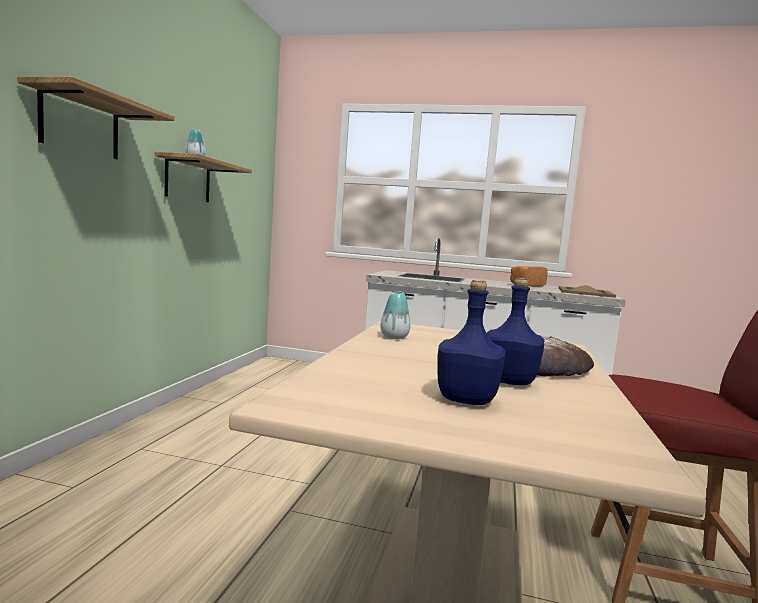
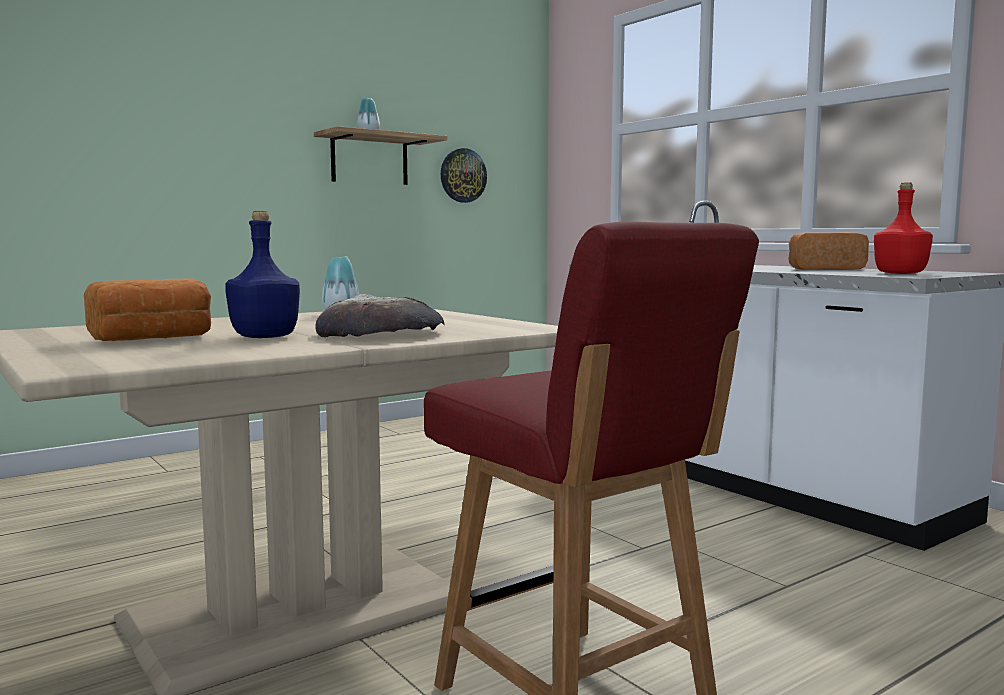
camera: 40 degrees right, 0 degrees up
shelf [17,77,174,160] -> none
blue bottle [438,280,505,405] -> bread [84,278,211,341]
beige tray [559,285,616,298] -> red bottle [874,182,933,274]
none -> wall clock [441,148,487,203]

